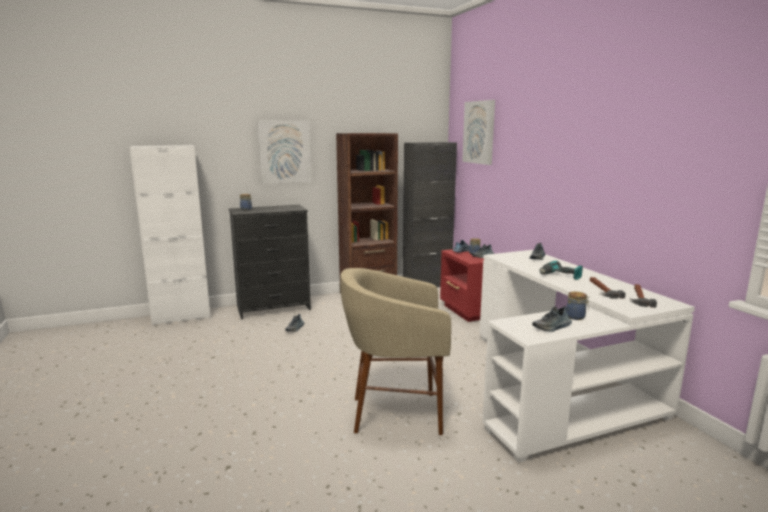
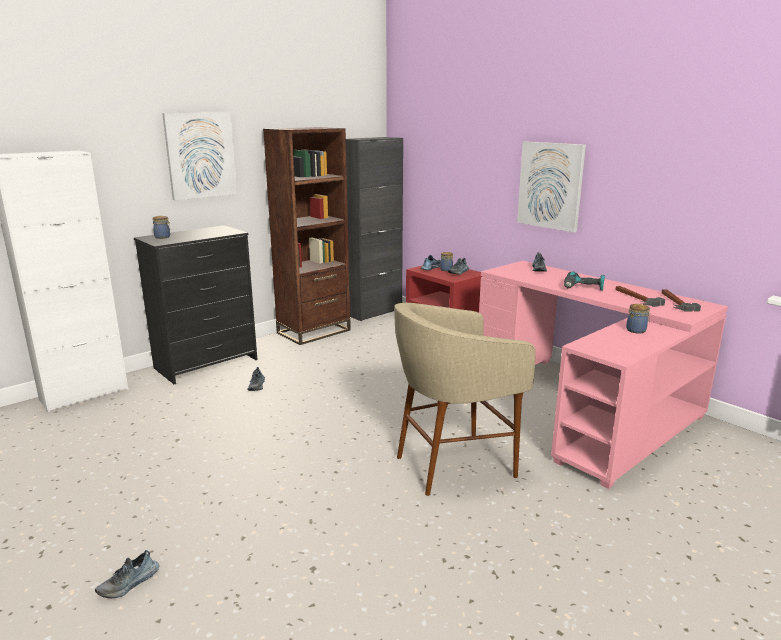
camera: 20 degrees left, 5 degrees up
picture [462,100,495,165] -> picture moved to [517,141,586,232]
white desk [479,250,695,463] -> pink desk [479,261,728,489]
shoe [532,306,572,332] -> shoe moved to [95,550,159,598]

